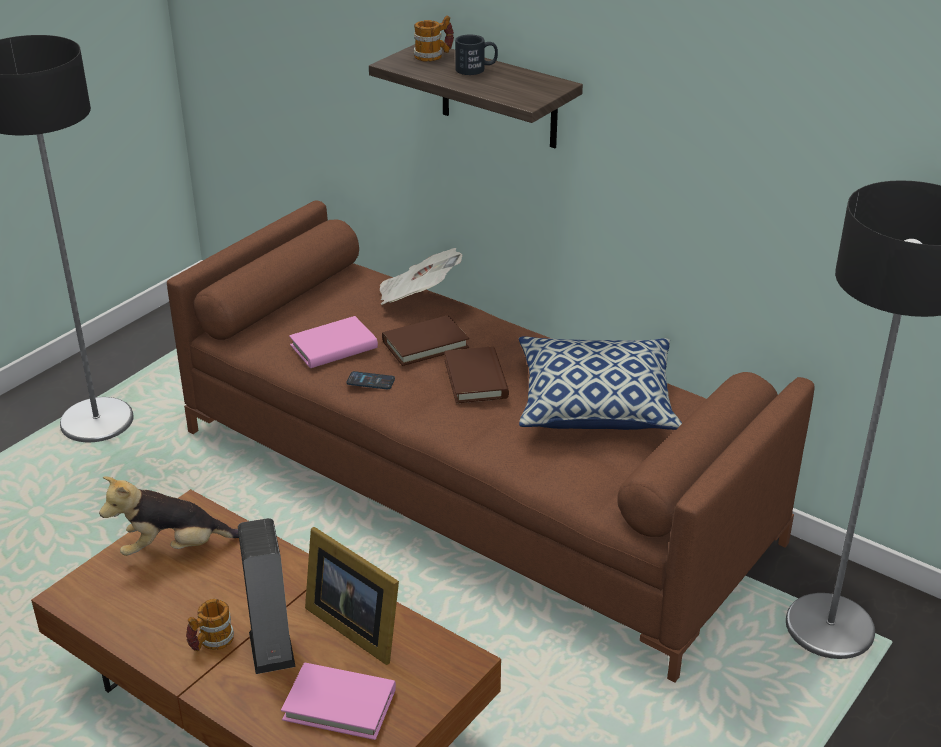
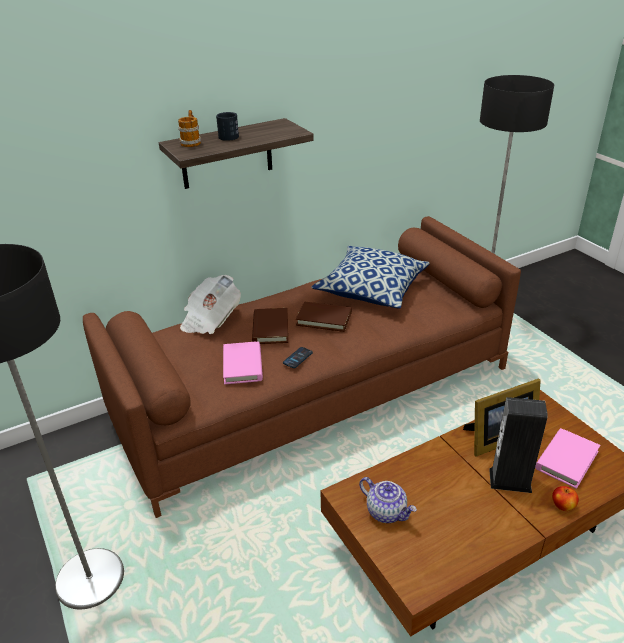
camera: 65 degrees left, 0 degrees up
plush toy [99,476,239,556] -> teapot [359,477,417,523]
mug [186,599,234,651] -> none
none -> apple [552,486,579,511]

